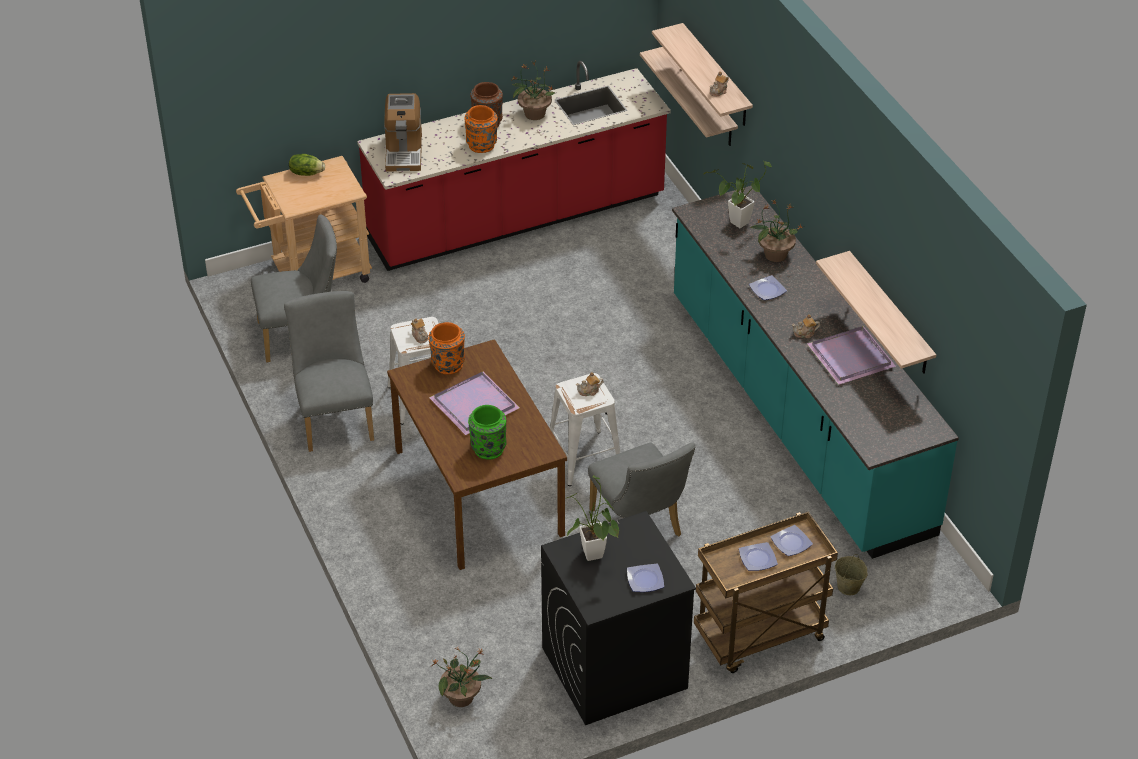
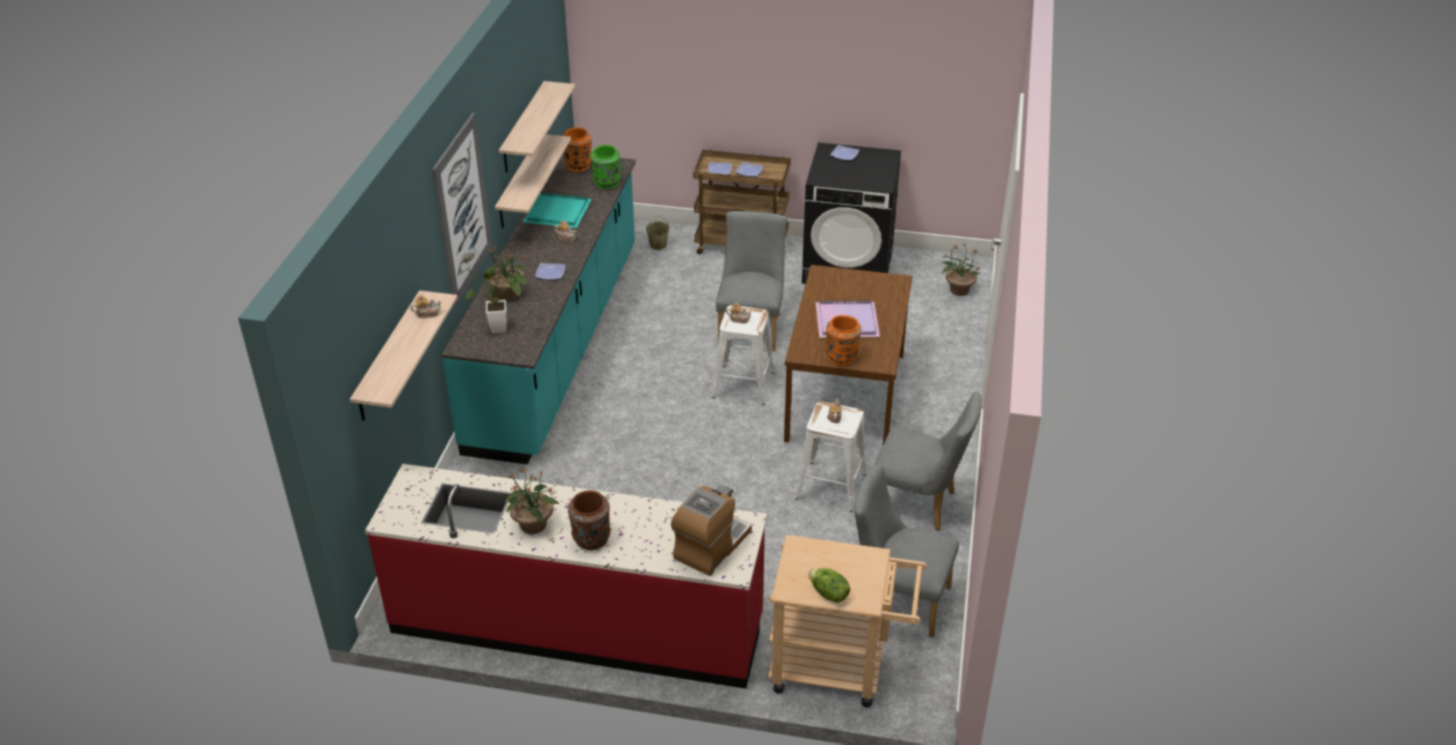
camera: 145 degrees left, 5 degrees down
grey chair [284,291,374,452] -> grey chair turned 90 degrees counterclockwise [874,391,982,531]
orange vase [465,105,497,153] -> orange vase moved to [563,127,591,172]
green vase [468,405,507,460] -> green vase moved to [590,145,621,189]
potted plant [567,475,619,561] -> none
shelf [640,47,738,146] -> shelf moved to [499,81,575,173]
purple tray [807,326,896,385] -> turquoise tray [523,192,592,228]
none -> picture [432,112,492,307]

